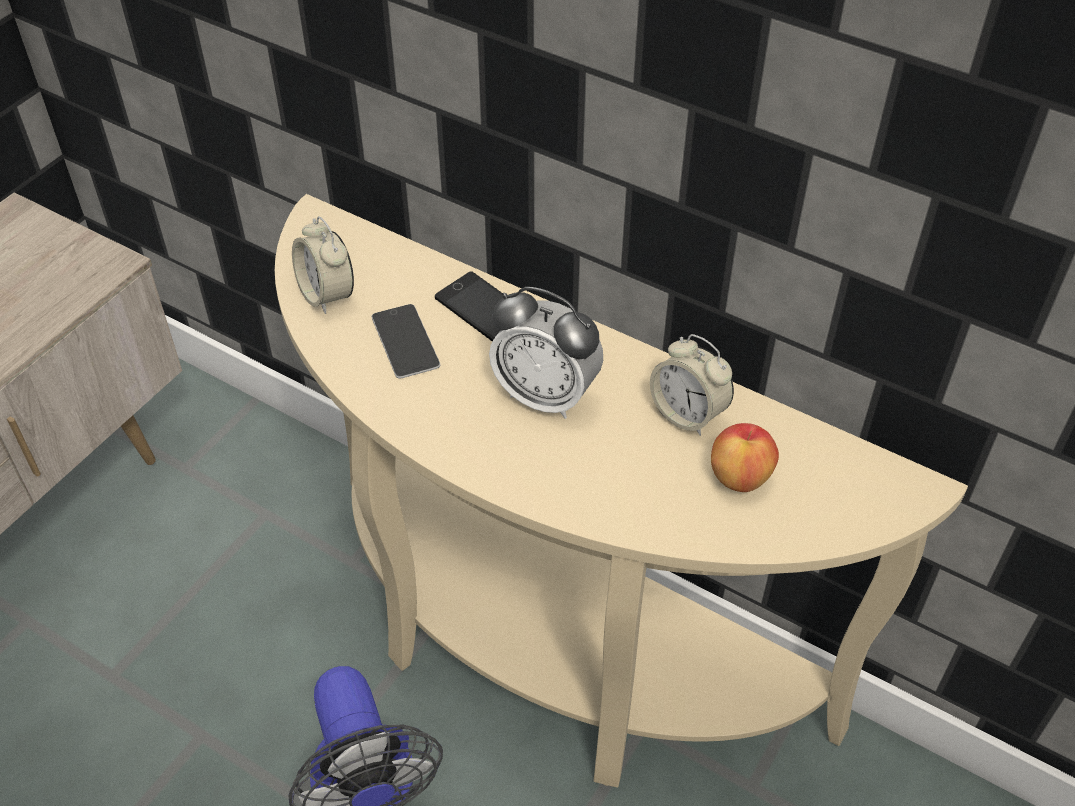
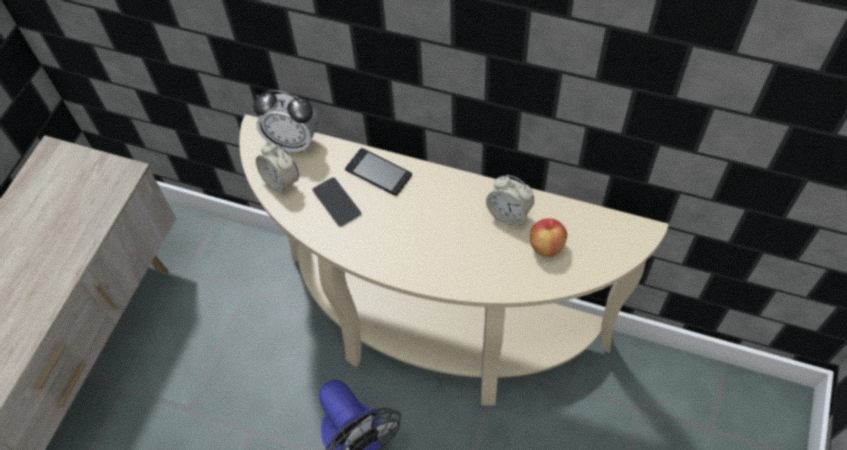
camera: 10 degrees left, 10 degrees up
alarm clock [489,287,603,419] -> alarm clock moved to [253,90,319,153]

